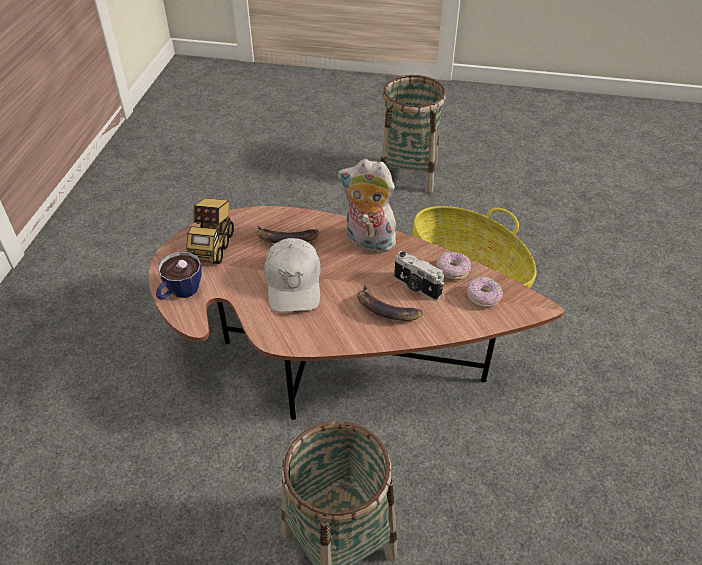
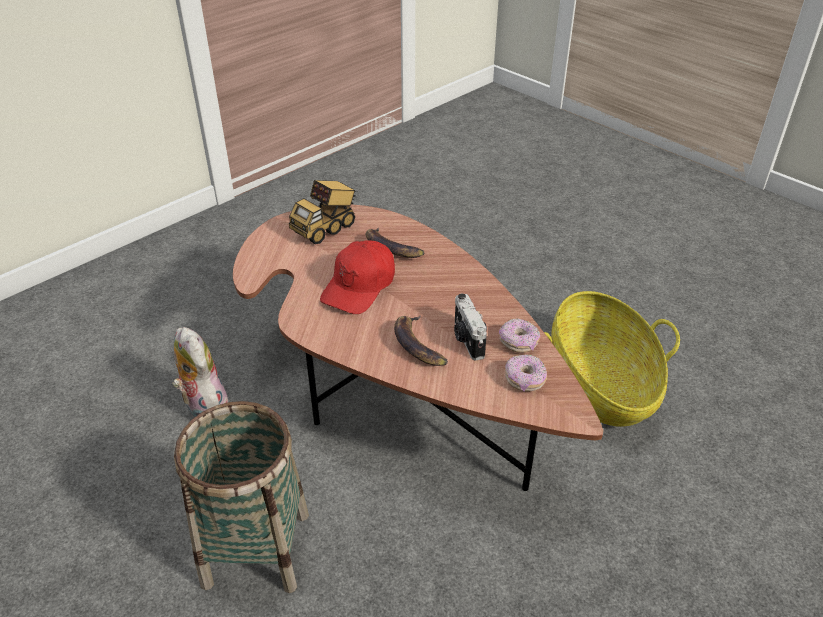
camera: 35 degrees right, 5 degrees down
cup [156,252,202,300] -> none
white cap [265,238,321,312] -> red cap [320,240,395,314]
plush toy [338,159,396,253] -> plush toy moved to [173,327,228,417]
basket [381,75,446,193] -> none

